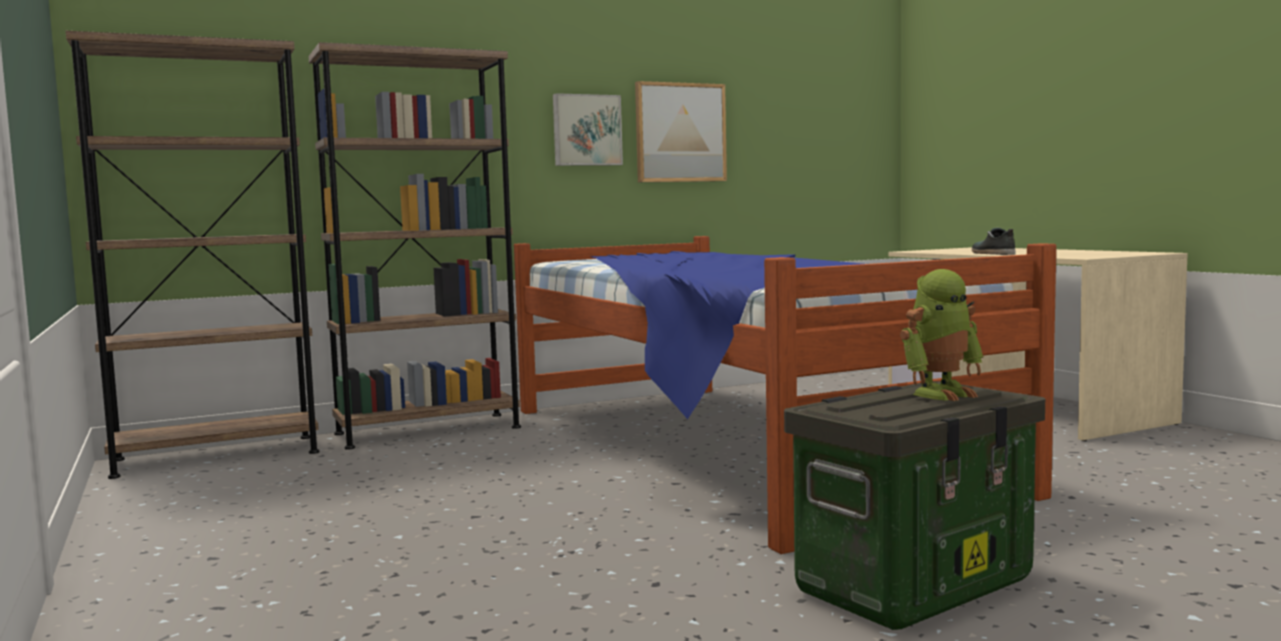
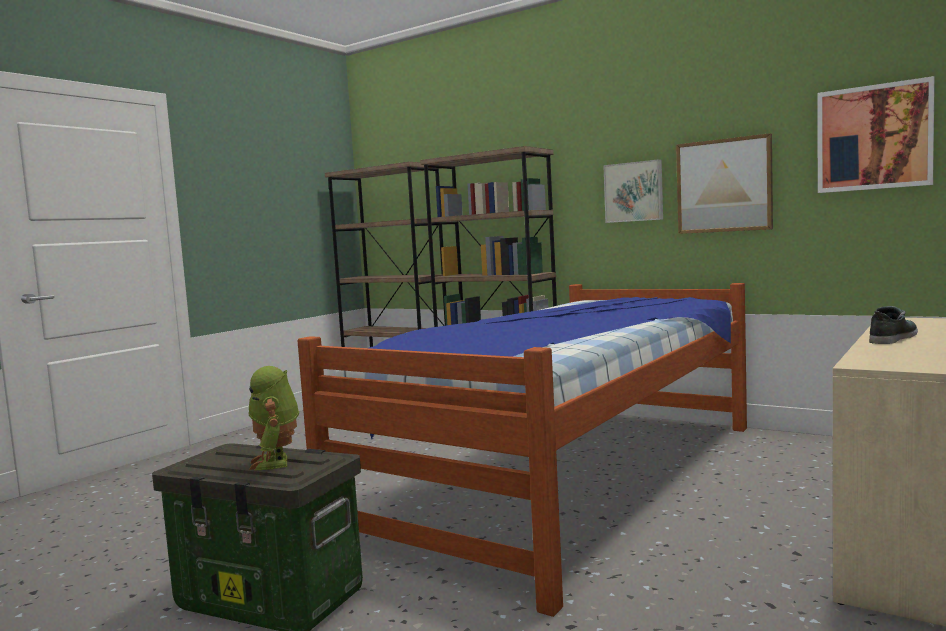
camera: 60 degrees right, 0 degrees up
toy robot [900,269,983,401] -> toy robot turned 45 degrees clockwise [248,366,299,470]
none -> picture [817,76,935,193]

